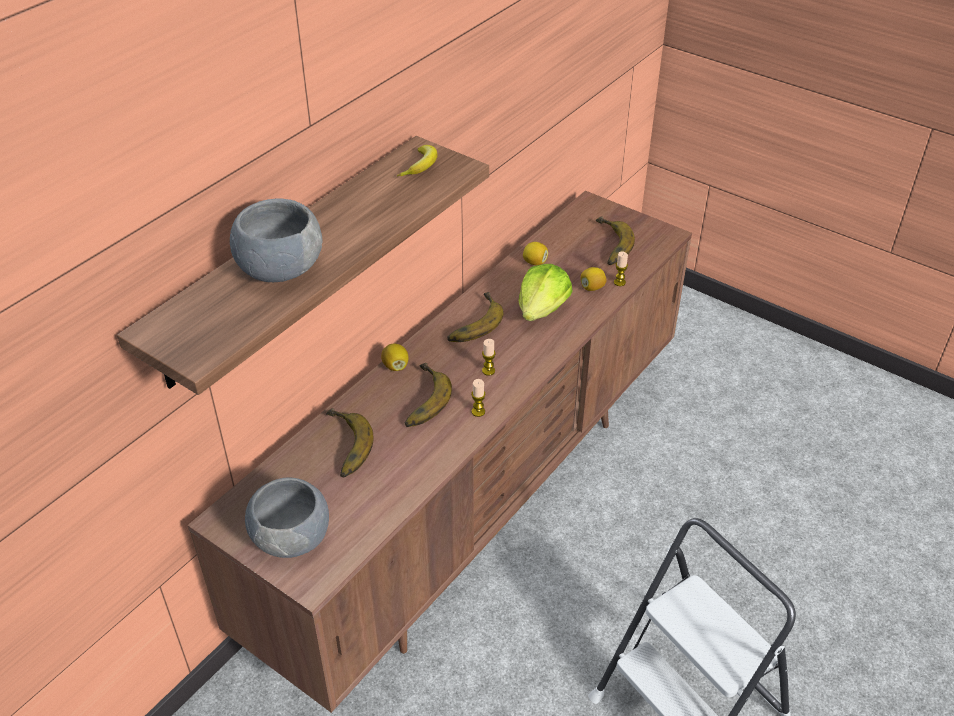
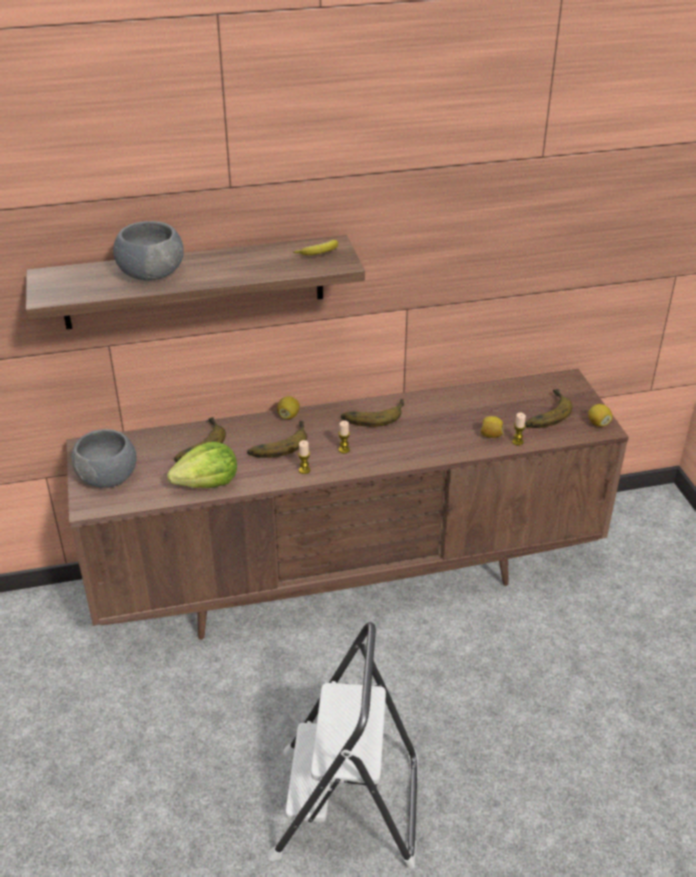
camera: 40 degrees right, 5 degrees down
lettuce [519,264,573,321] -> lettuce moved to [167,441,237,488]
lemon [523,242,548,266] -> lemon moved to [588,404,612,427]

